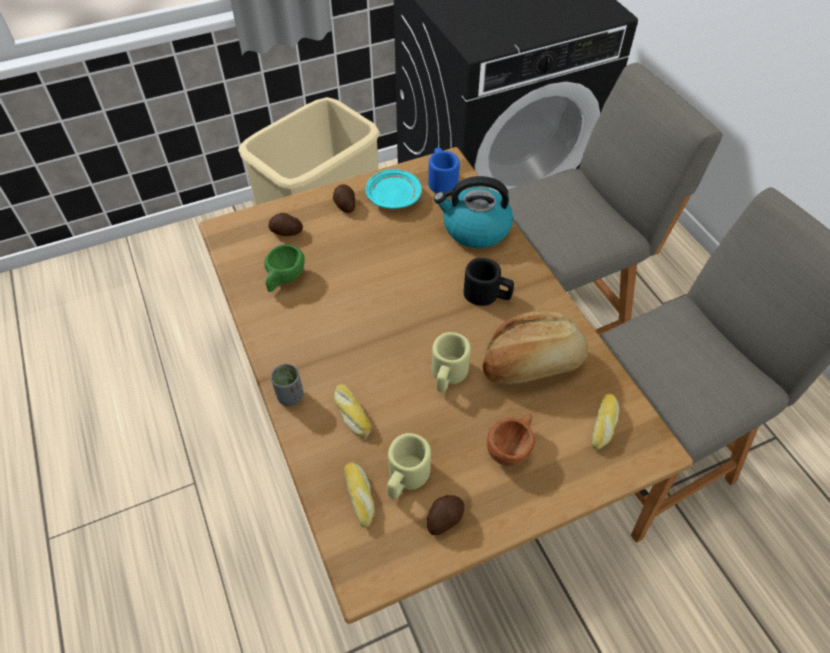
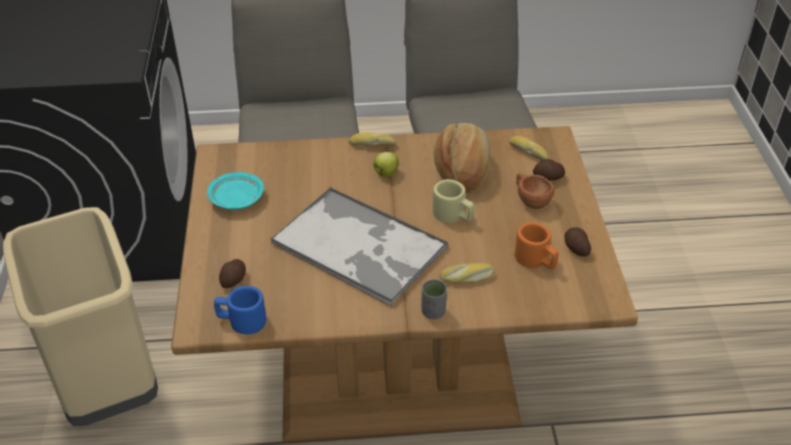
camera: 70 degrees left, 10 degrees down
green cup [264,245,305,292] -> none
potato [333,184,355,213] -> potato moved to [533,159,565,181]
bread [344,462,375,528] -> bread moved to [349,132,396,146]
beige mug [387,433,431,499] -> orange mug [515,222,558,269]
blue mug [428,148,459,193] -> blue mug moved to [214,286,266,334]
kettle [434,176,513,248] -> none
black mug [464,258,514,306] -> apple [373,152,399,177]
none -> tray [271,187,448,307]

